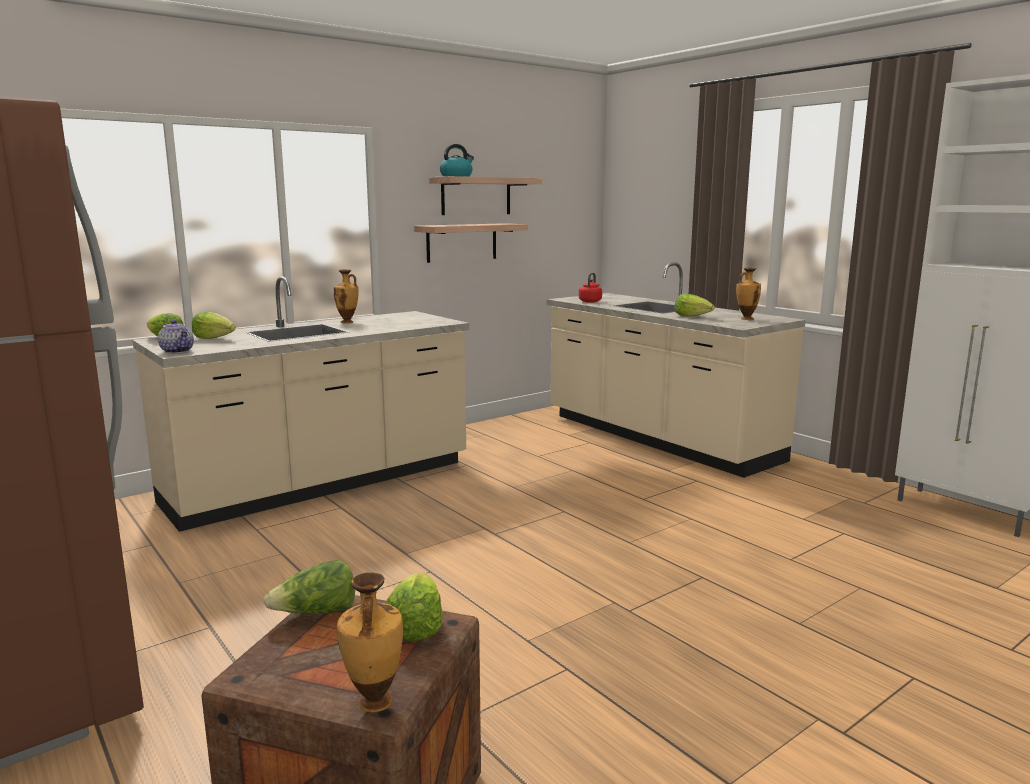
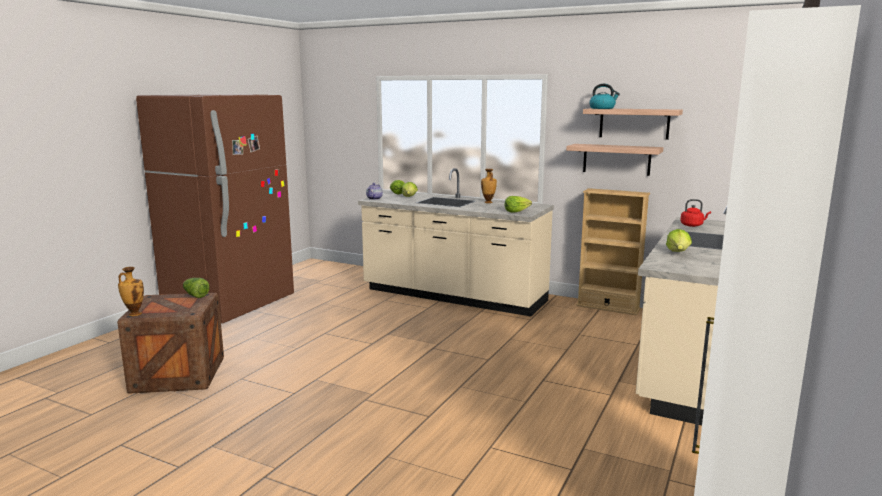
camera: 65 degrees right, 0 degrees up
lettuce [385,572,443,642] -> lettuce moved to [504,196,532,213]
vase [736,267,761,320] -> none
none -> beige bookcase [576,188,650,316]

